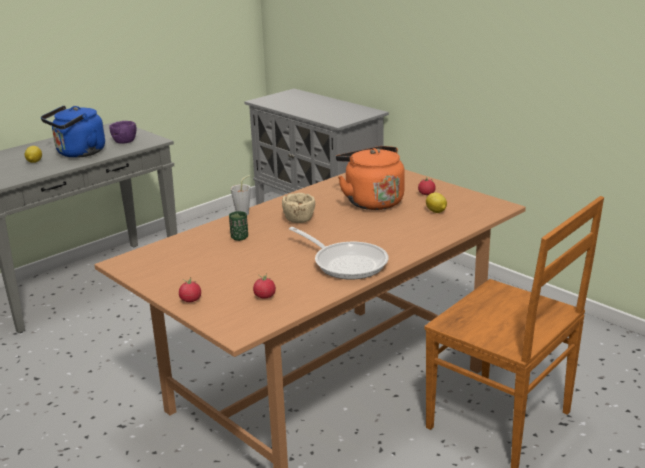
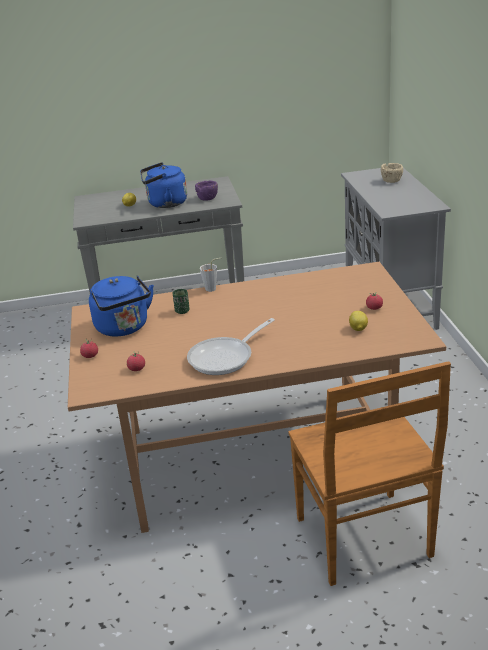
camera: 35 degrees right, 5 degrees up
beige bowl [282,193,315,223] -> beige bowl moved to [381,163,403,183]
frying pan [289,227,389,280] -> frying pan turned 60 degrees clockwise [187,318,275,375]
orange kettle [336,146,405,210] -> none
none -> blue kettle [89,275,154,336]

